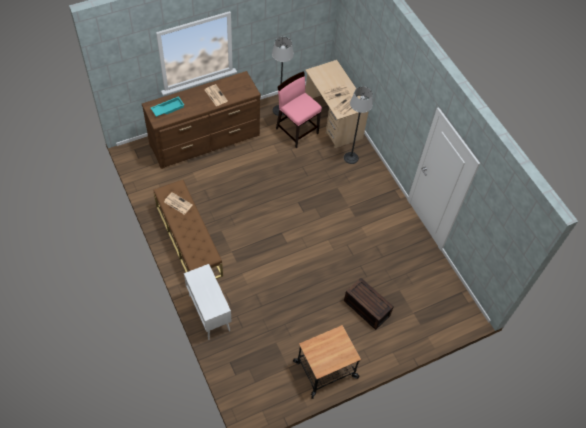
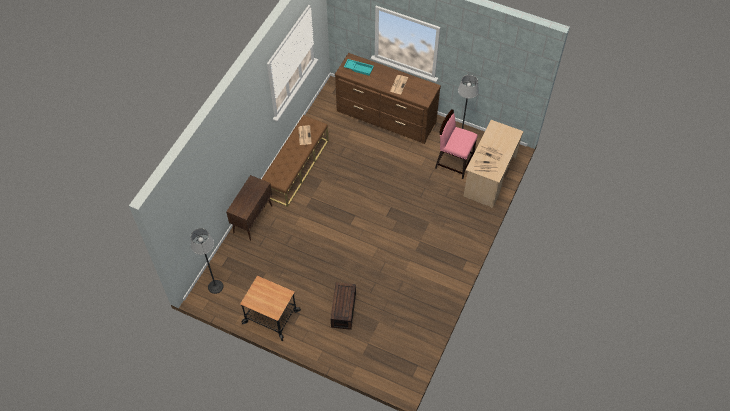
camera: 55 degrees right, 0 degrees up
white cabinet [184,264,232,340] -> brown cabinet [226,175,272,241]
pink chair [276,72,322,148] -> pink chair turned 75 degrees counterclockwise [435,109,478,179]
floor lamp [344,86,373,164] -> floor lamp moved to [191,228,224,294]

